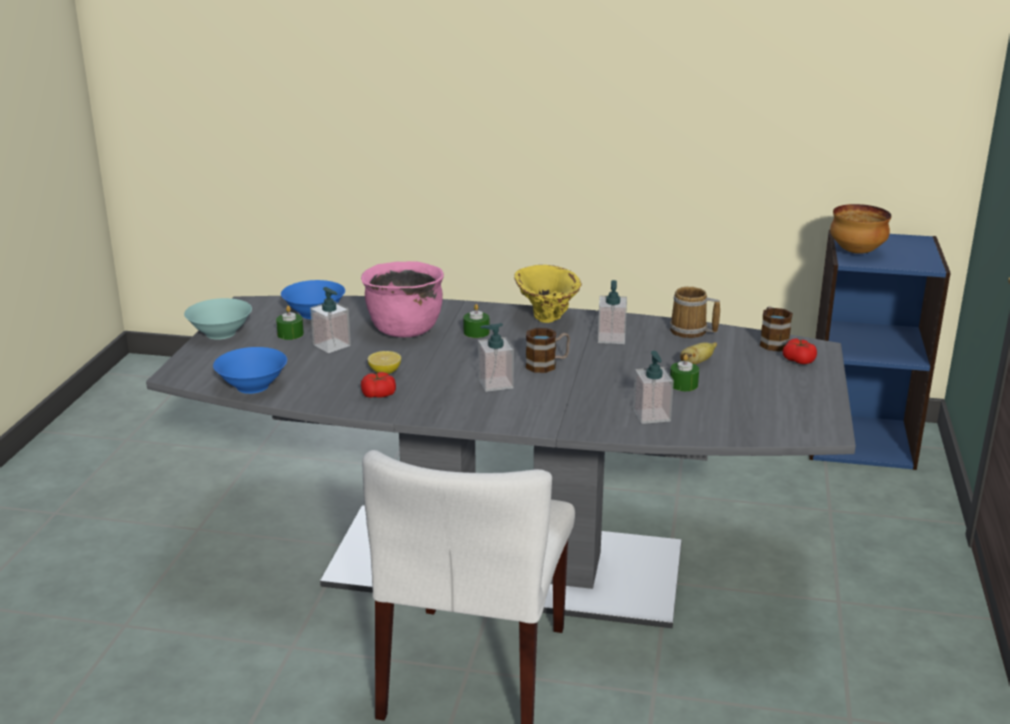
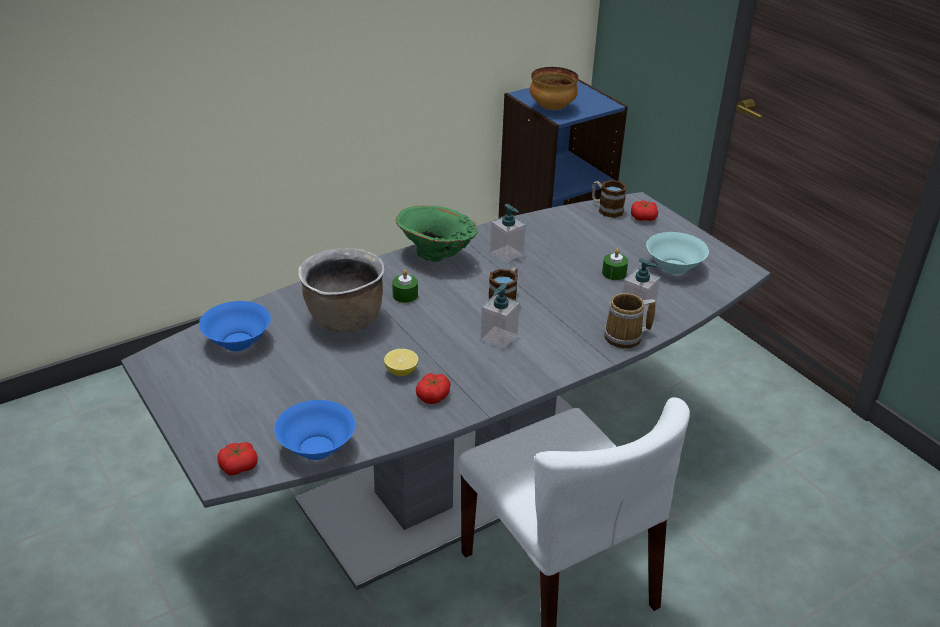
camera: 45 degrees left, 10 degrees up
turquoise bowl [184,298,252,340] -> turquoise bowl moved to [646,232,709,275]
green candle [276,306,304,340] -> none
soap dispenser [310,287,351,353] -> none
pink cooking pot [361,261,444,338] -> brown cooking pot [298,248,385,333]
yellow vase [514,265,582,323] -> green vase [395,205,478,262]
mug [670,287,720,338] -> mug moved to [604,293,655,348]
banana [680,342,717,365] -> none
none -> tomato [217,442,258,475]

